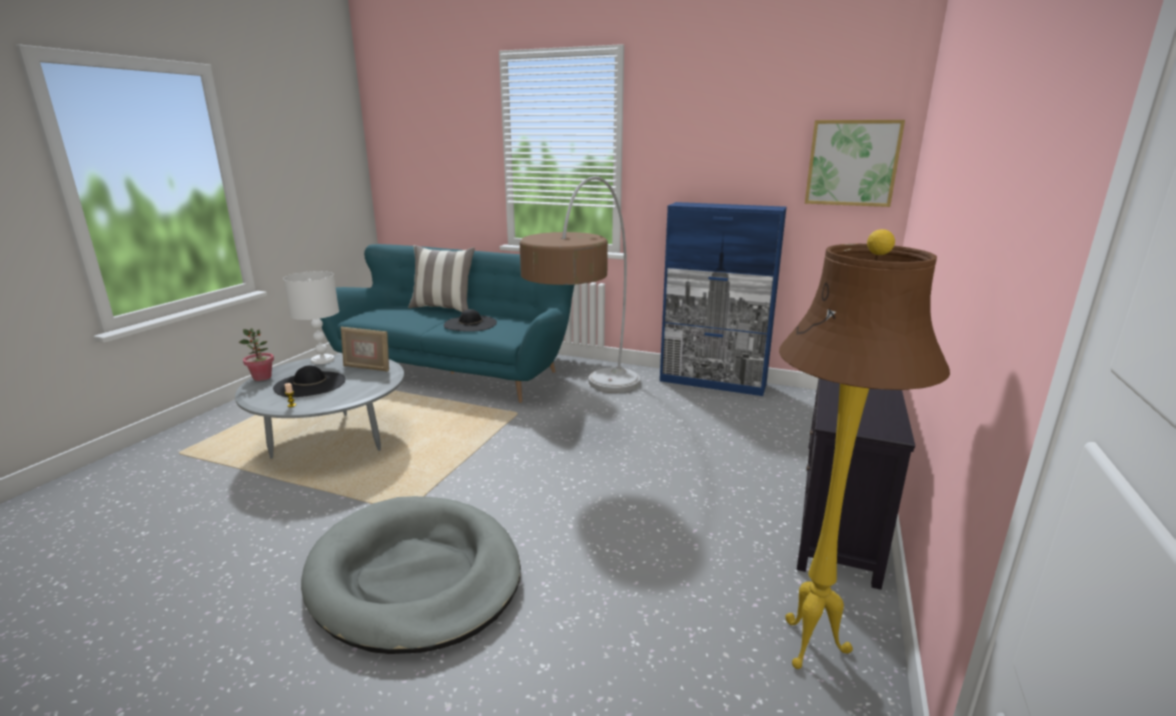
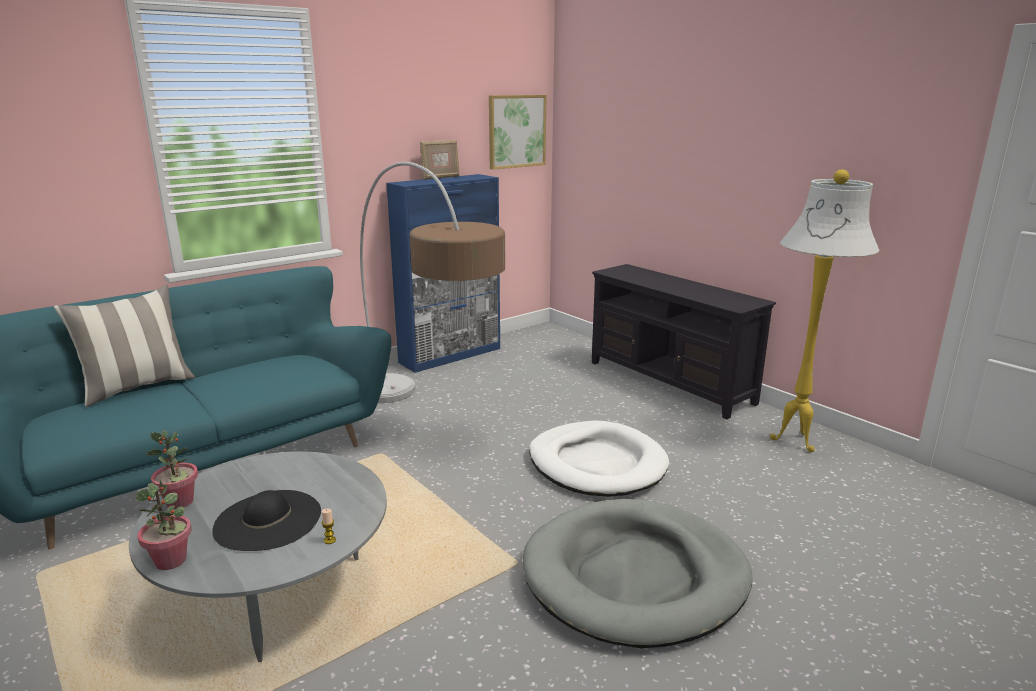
camera: 60 degrees left, 0 degrees up
white table lamp [283,271,339,364] -> potted plant [146,430,198,509]
picture frame [341,327,389,372] -> picture frame moved to [420,140,460,180]
black hat [444,309,497,332] -> none
brown floor lamp [779,229,950,669] -> white floor lamp [770,169,879,452]
none -> white dog bed [529,421,669,497]

